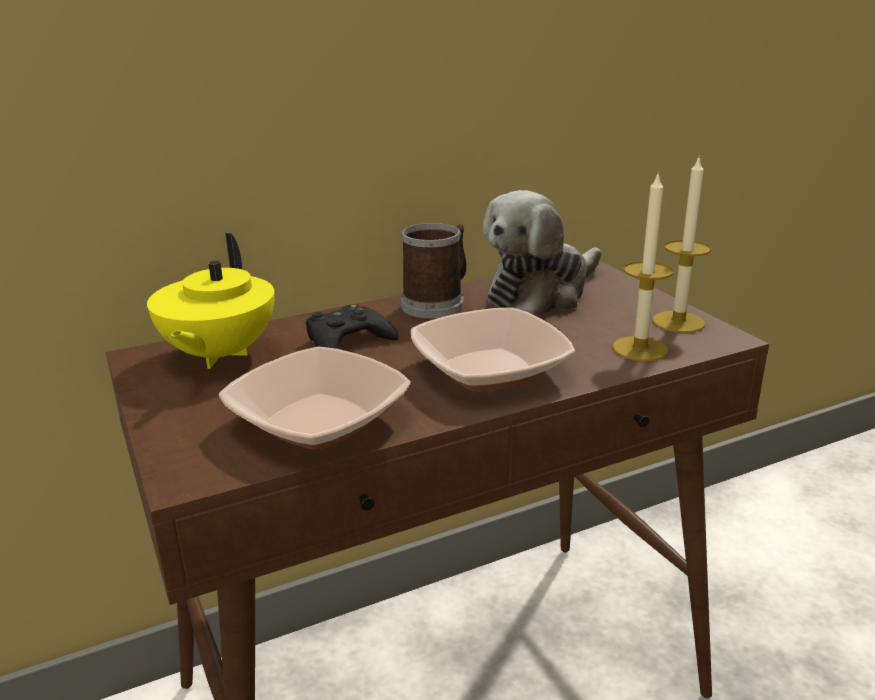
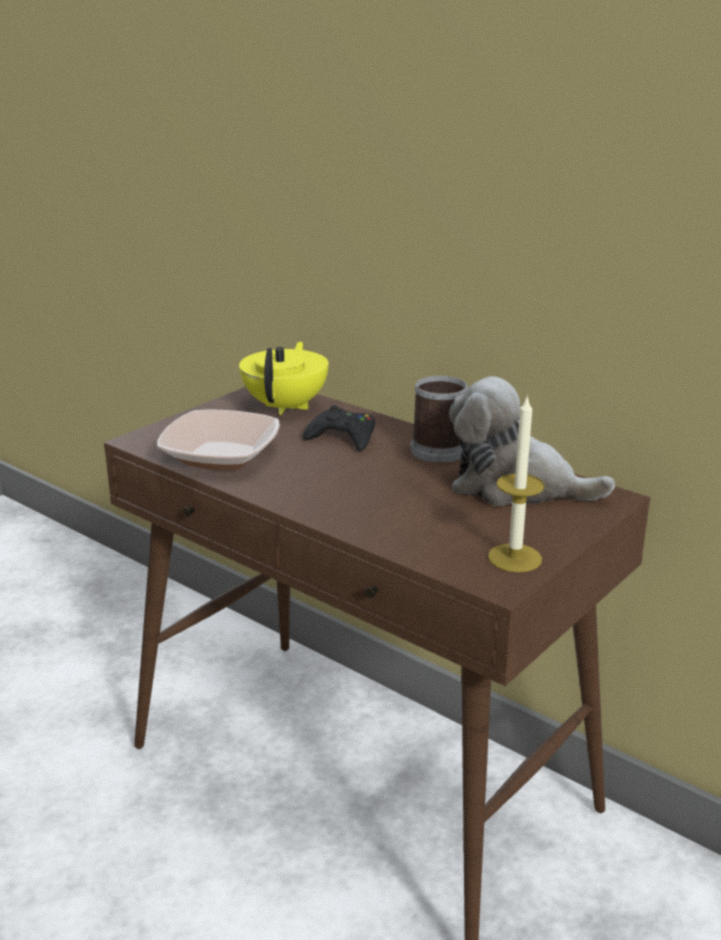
camera: 65 degrees right, 0 degrees up
yellow teapot [147,233,275,369] -> yellow teapot turned 120 degrees clockwise [239,342,329,415]
bowl [411,307,575,392] -> none
candle [612,171,673,361] -> none

